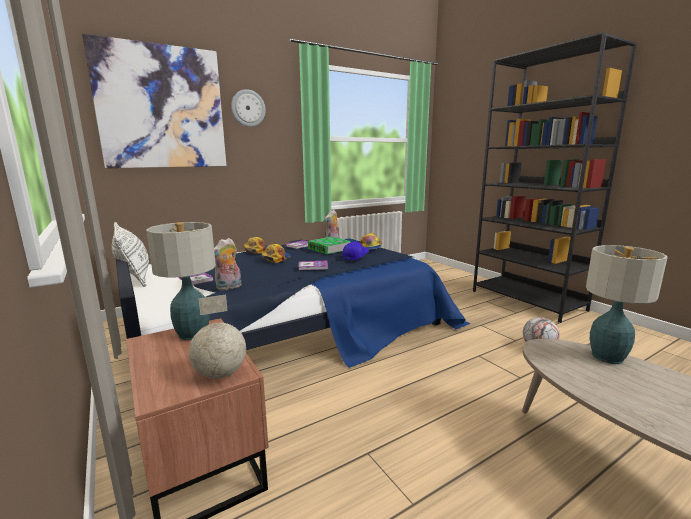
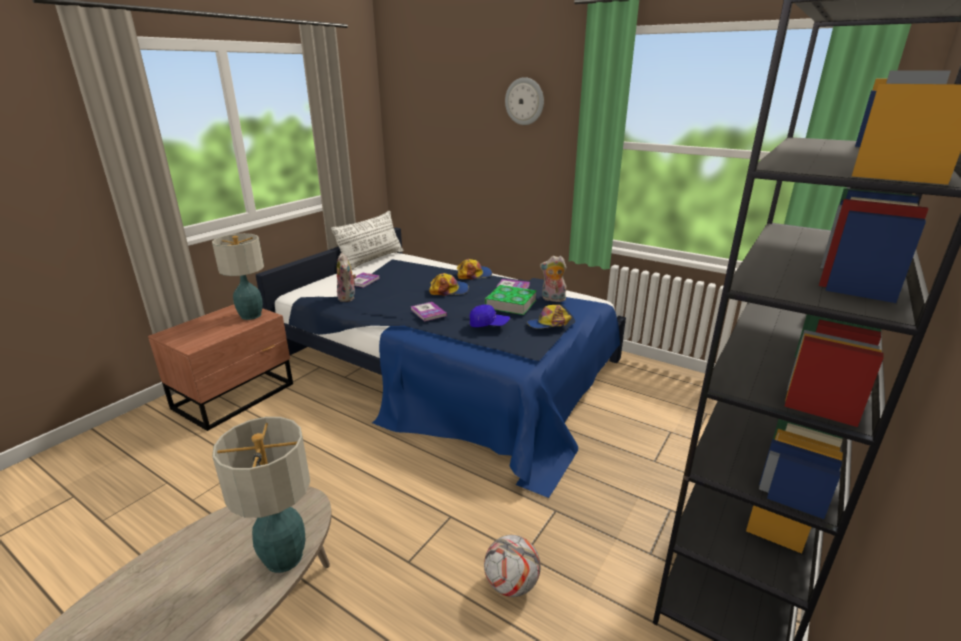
camera: 65 degrees right, 10 degrees up
picture [82,34,227,168] -> none
globe [189,295,246,379] -> none
plush toy [214,238,241,290] -> plush toy turned 135 degrees counterclockwise [337,253,356,302]

